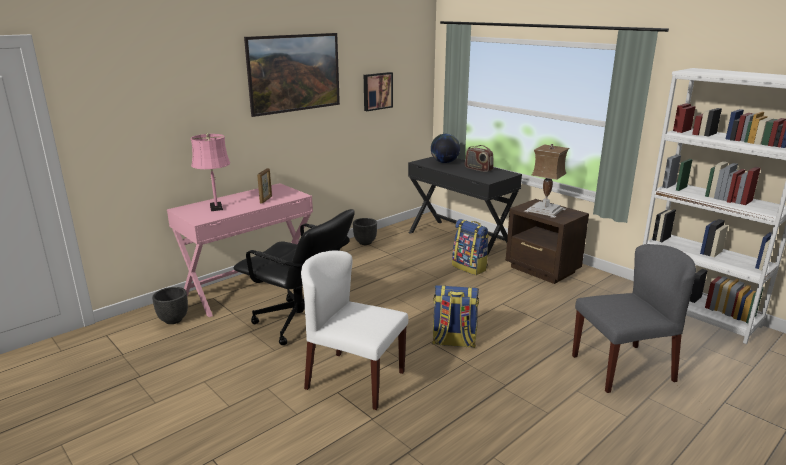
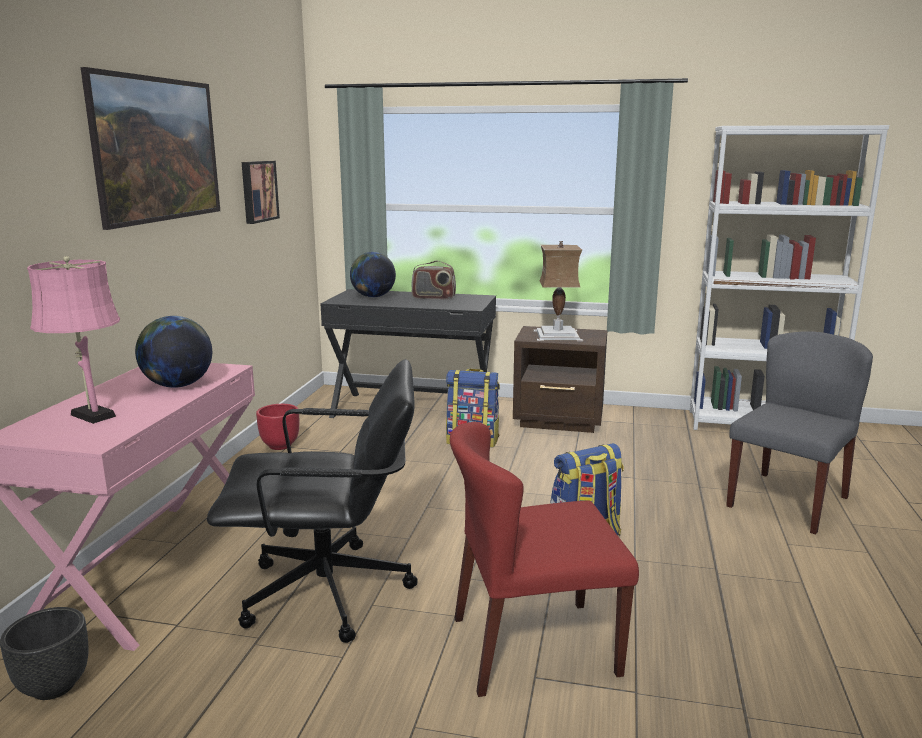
camera: 35 degrees left, 5 degrees down
picture frame [257,168,272,204] -> globe [135,316,212,388]
white chair [301,251,408,410] -> red chair [450,422,639,697]
black planter [353,218,377,245] -> red planter [256,404,299,450]

